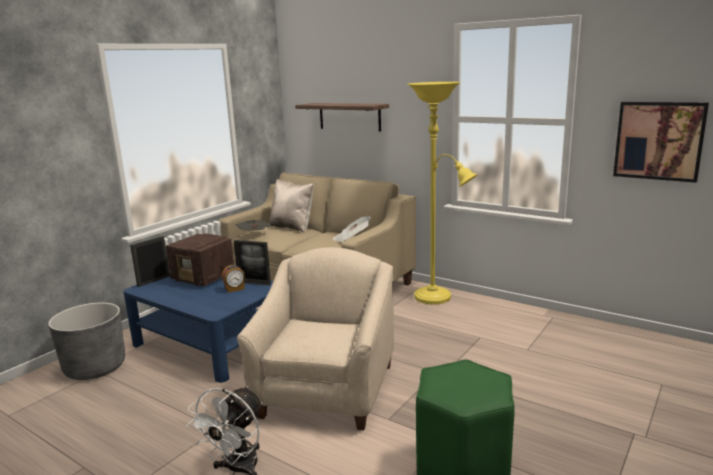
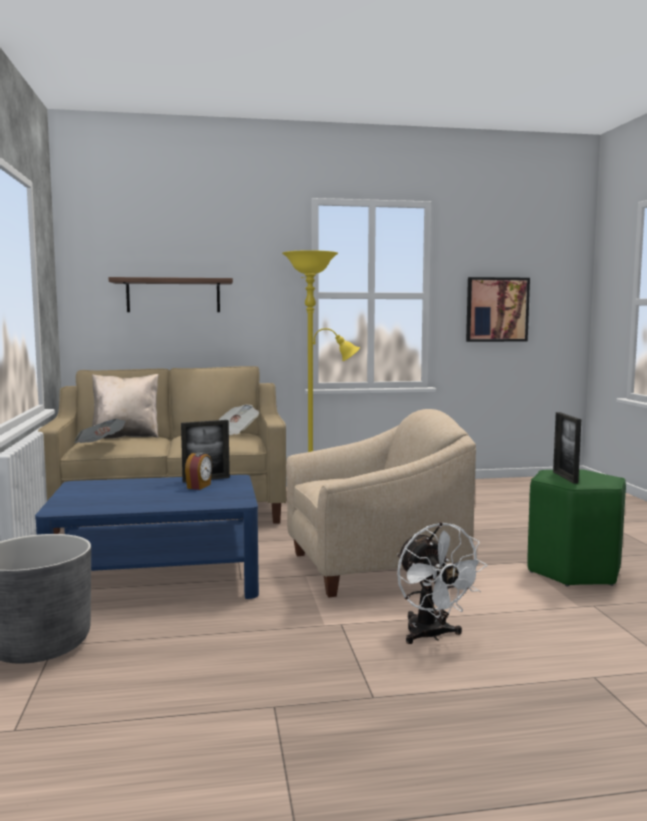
camera: 45 degrees left, 10 degrees down
picture frame [130,236,170,287] -> picture frame moved to [553,412,581,483]
radio [166,233,234,286] -> none
beige armchair [237,247,394,430] -> beige armchair turned 105 degrees clockwise [286,409,476,597]

